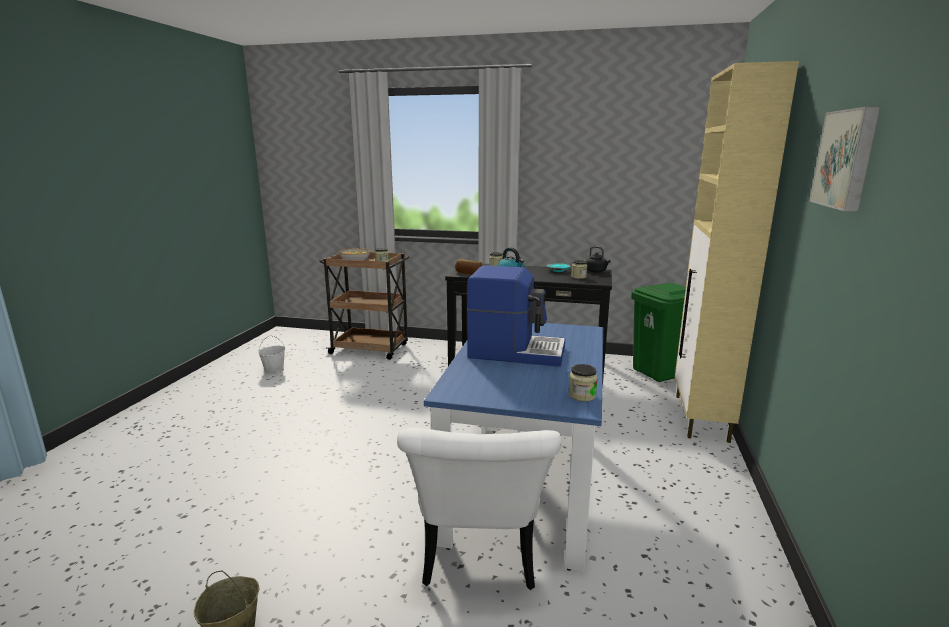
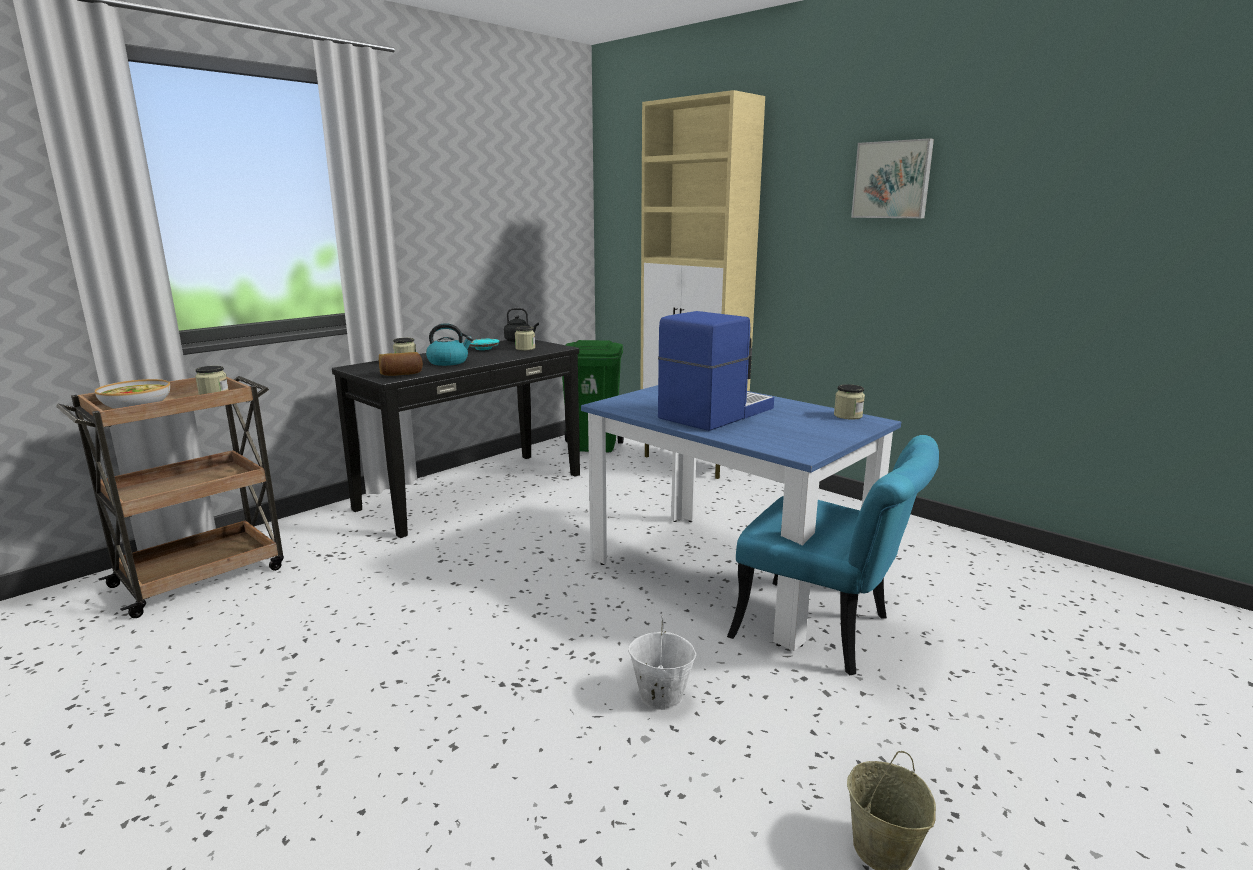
camera: 60 degrees left, 0 degrees up
white bucket [258,335,285,374] -> white bucket moved to [628,616,696,710]
white chair [397,428,562,590] -> turquoise chair [727,435,939,675]

